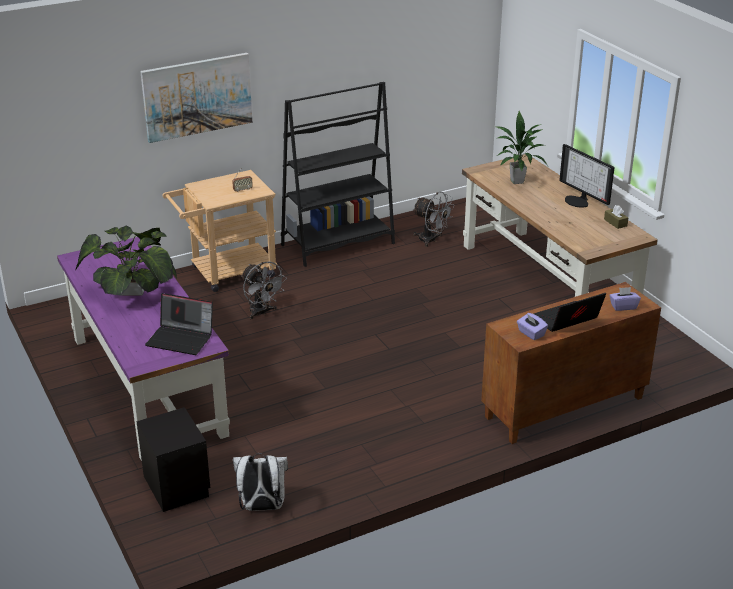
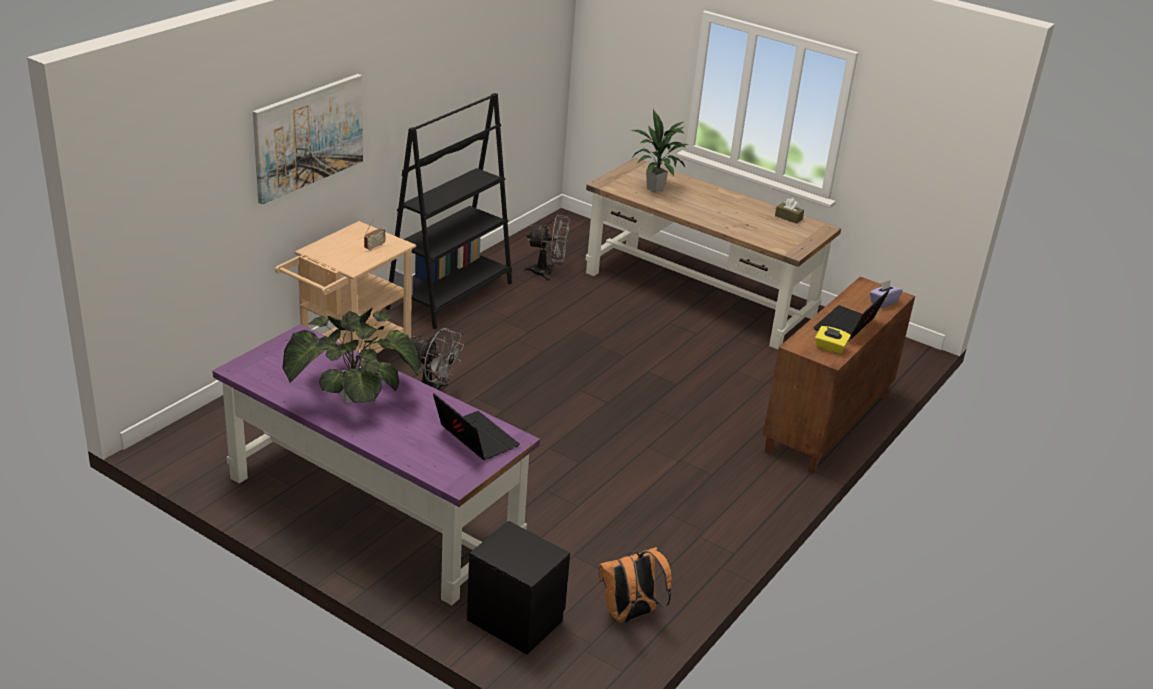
camera: 30 degrees left, 0 degrees up
laptop [145,293,213,355] -> laptop turned 120 degrees counterclockwise [433,393,520,460]
white backpack [233,453,288,511] -> orange backpack [599,547,672,623]
purple tissue box [517,313,548,340] -> yellow tissue box [815,326,851,354]
monitor [559,144,615,207] -> none

